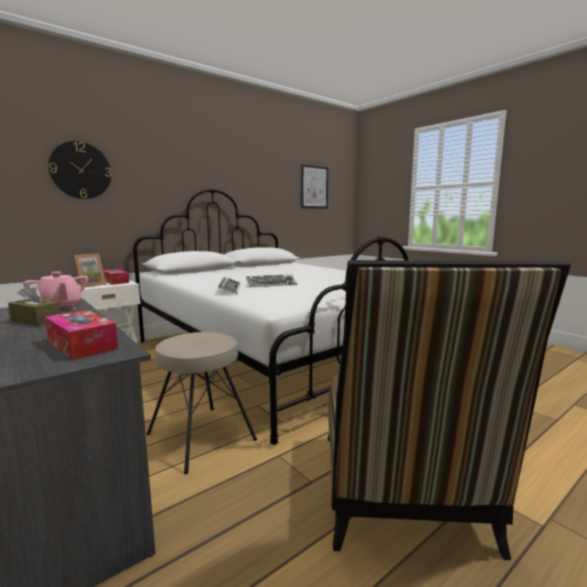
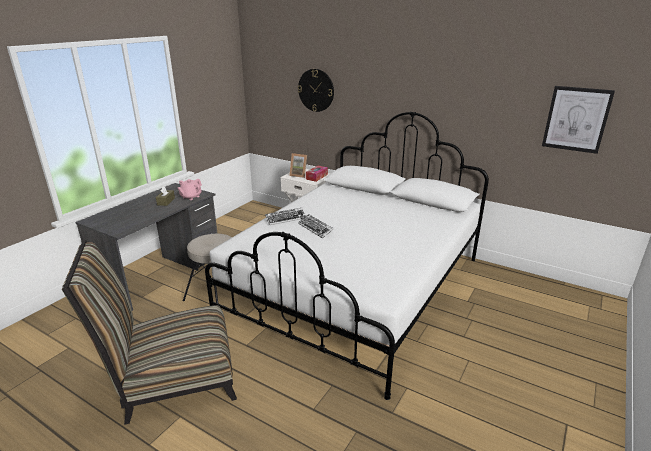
camera: 70 degrees right, 15 degrees up
tissue box [45,310,118,360] -> none

